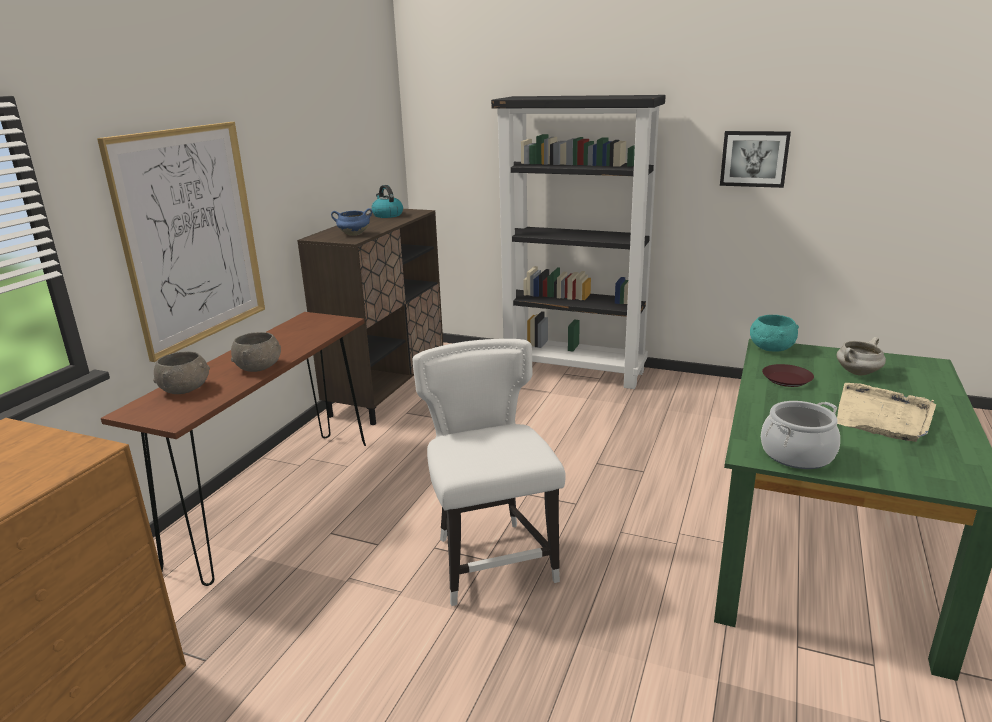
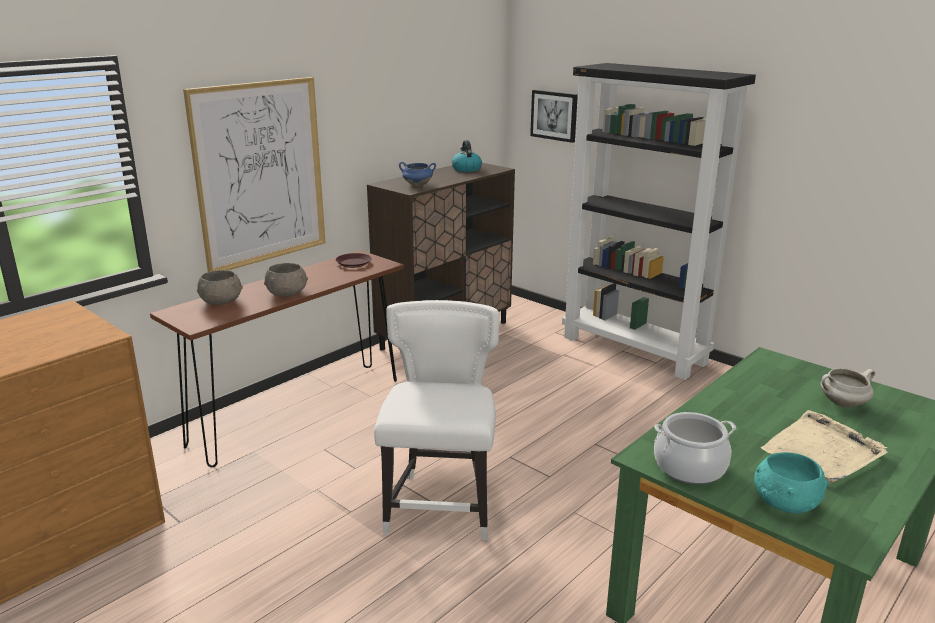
camera: 20 degrees right, 0 degrees up
picture [720,131,791,188] -> picture moved to [530,90,578,143]
turquoise bowl [750,315,799,352] -> turquoise bowl moved to [754,452,829,513]
brown plate [762,364,814,387] -> brown plate moved to [335,253,372,268]

